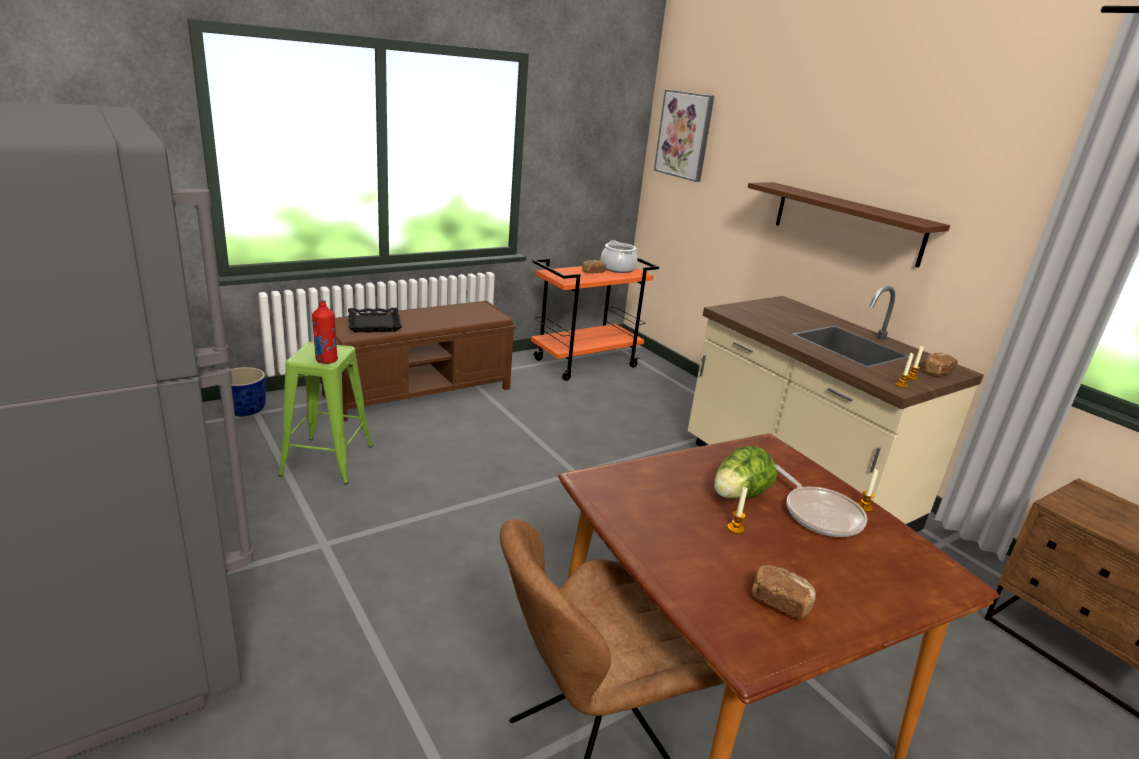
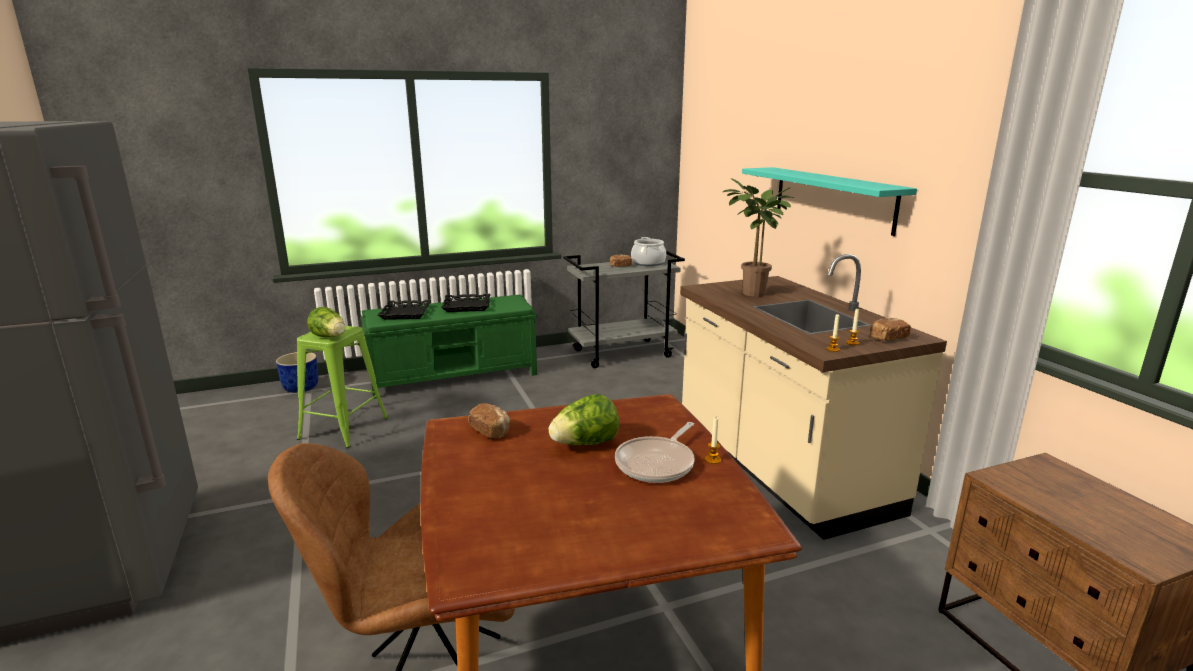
camera: 15 degrees right, 5 degrees down
red bottle [312,300,338,364] -> lettuce [307,307,345,337]
brown bench [321,301,516,421] -> green bench [361,294,537,399]
orange cart [531,258,659,381] -> grey cart [563,251,685,368]
picture [654,89,714,182] -> none
candle [727,487,748,534] -> none
brown shelf [748,182,950,268] -> turquoise shelf [742,167,917,236]
bread [752,565,816,618] -> bread moved to [468,403,510,438]
frying pan [775,465,867,537] -> frying pan turned 45 degrees clockwise [615,422,694,483]
none -> black tray [441,294,490,312]
none -> potted plant [723,178,794,297]

